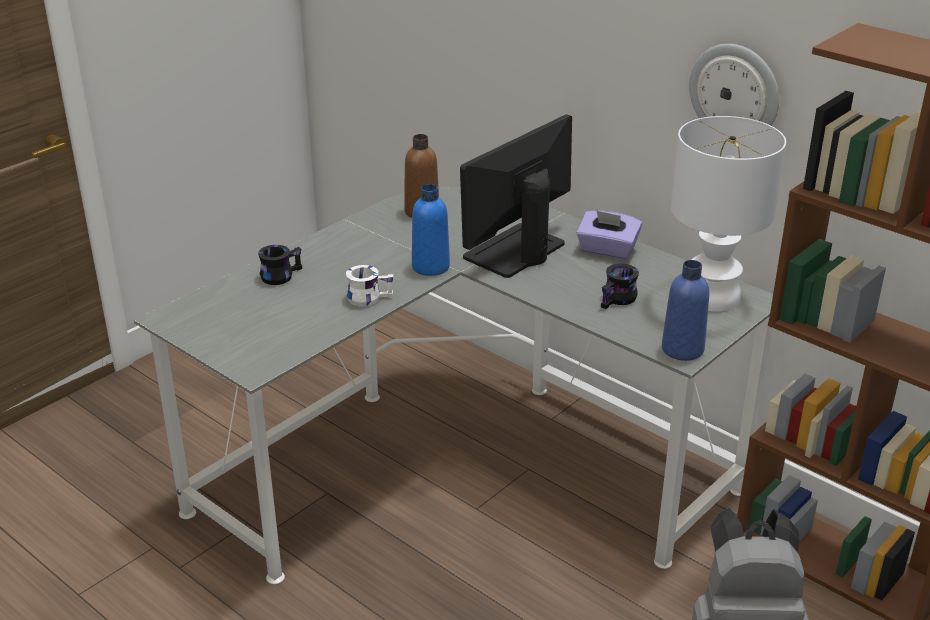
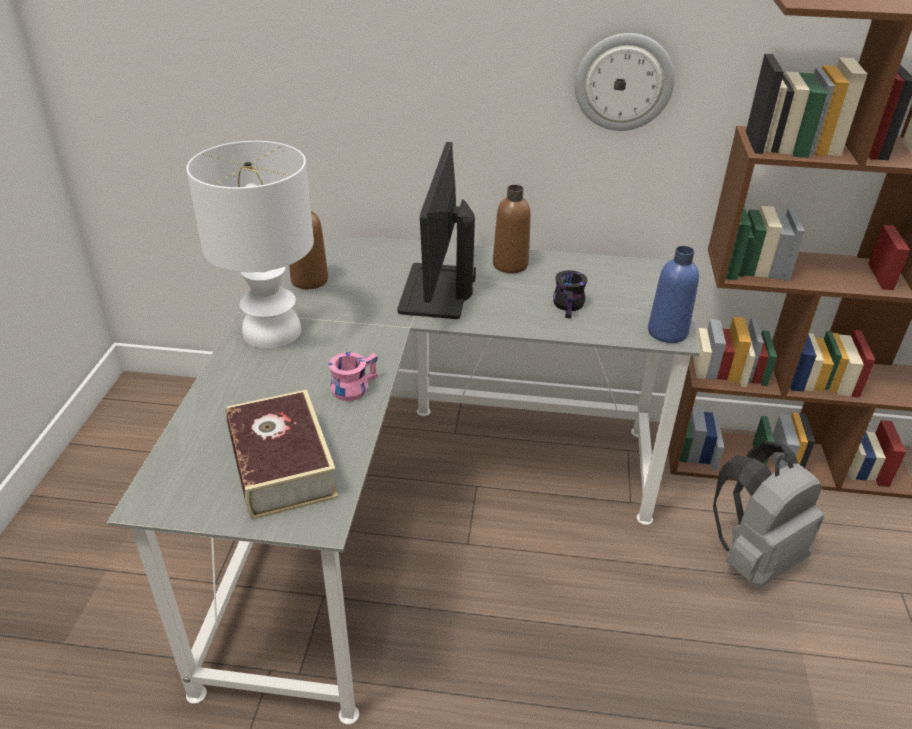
camera: 35 degrees left, 5 degrees up
black mug [258,245,302,285] -> none
white mug [346,265,393,307] -> pink mug [329,352,378,401]
blue bottle [412,184,450,276] -> none
purple tissue box [577,210,642,260] -> brown bottle [493,185,531,273]
white table lamp [671,116,786,312] -> white table lamp moved to [186,141,314,349]
none -> book [226,389,338,520]

